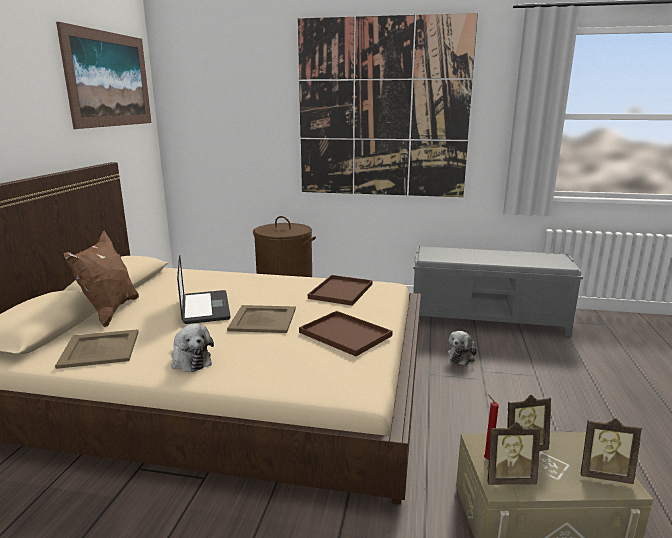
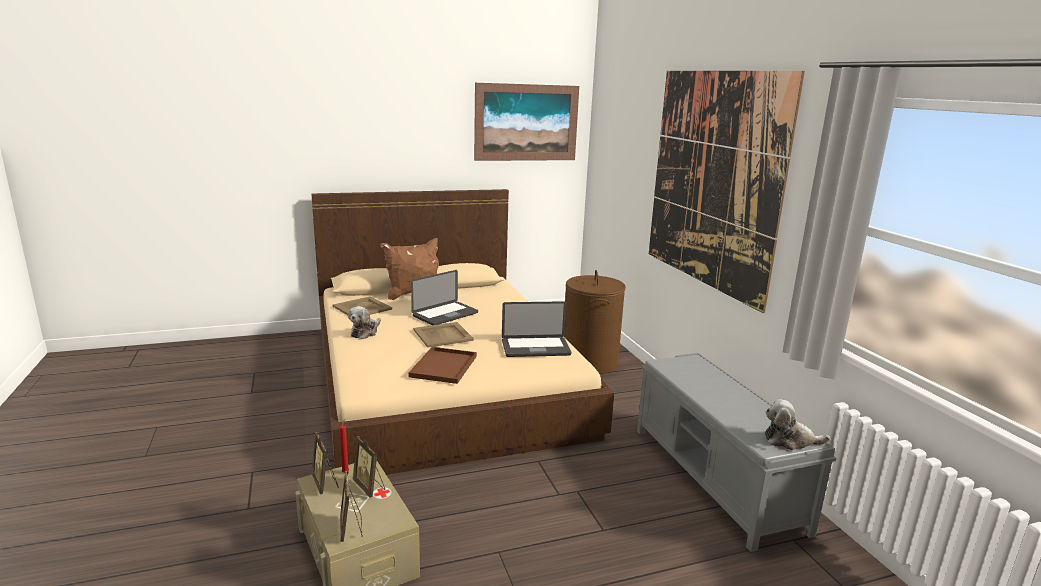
camera: 60 degrees right, 0 degrees up
brown tray [308,275,372,306] -> laptop [502,301,572,357]
plush toy [448,331,477,365] -> plush toy moved to [765,399,831,450]

